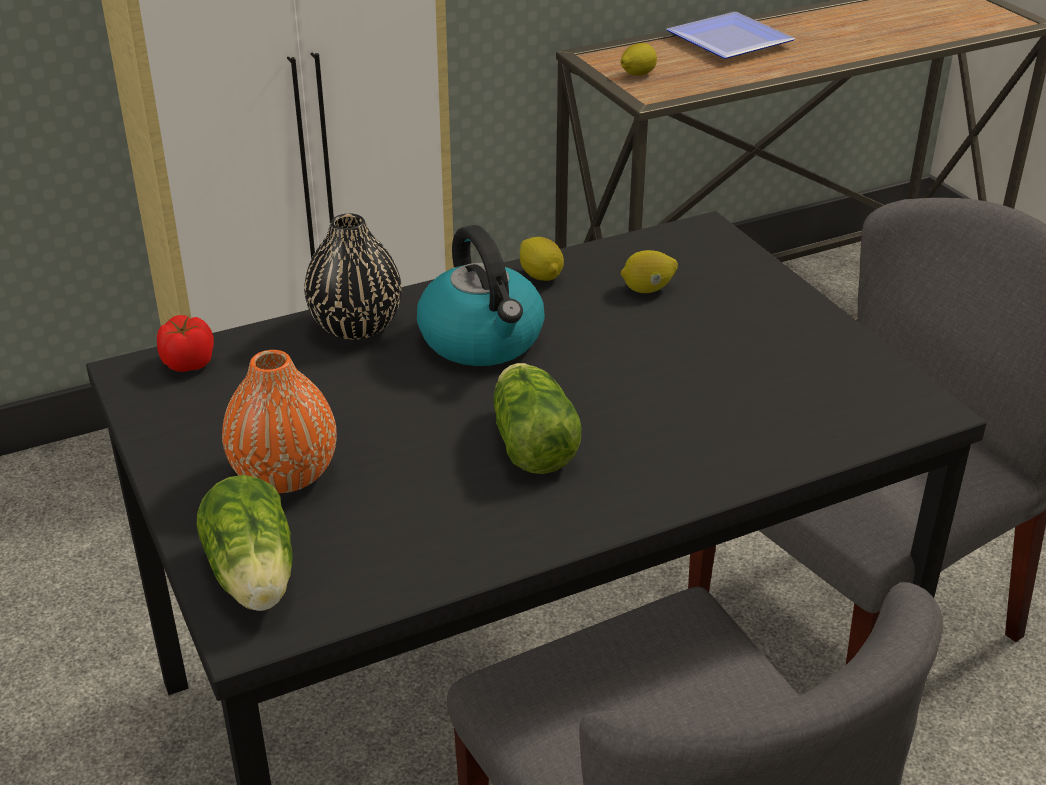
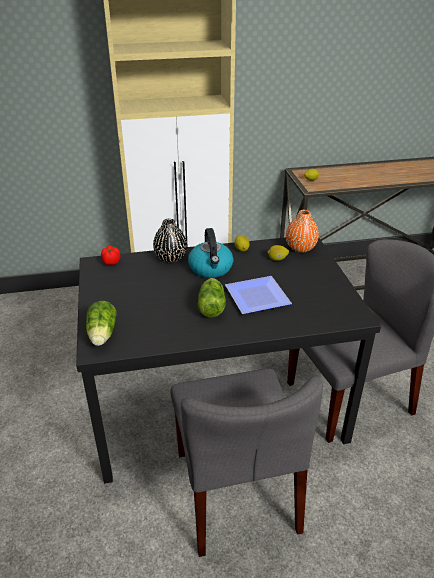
camera: 15 degrees right, 0 degrees up
orange vase [222,350,337,493] -> orange vase moved to [286,210,319,253]
plate [666,12,795,59] -> plate moved to [225,276,292,314]

